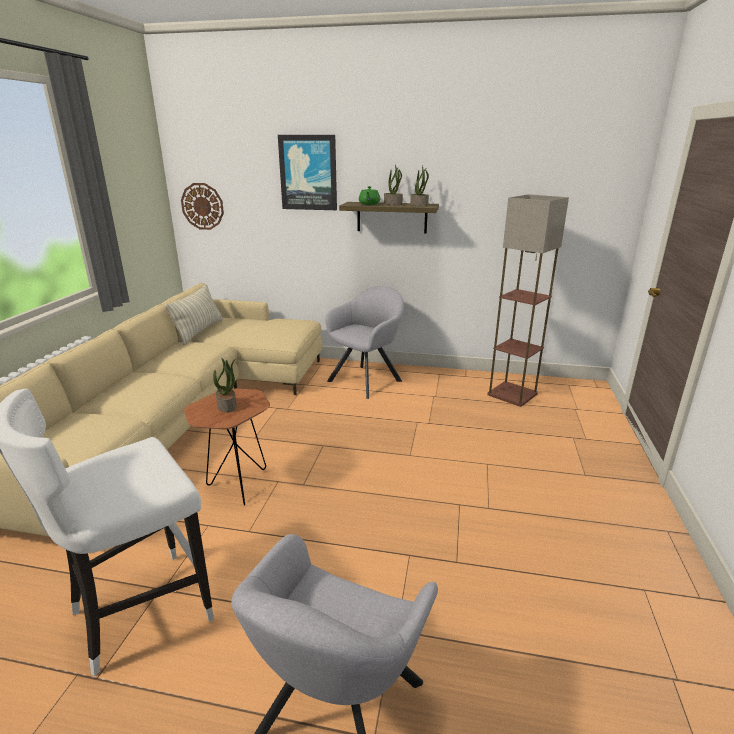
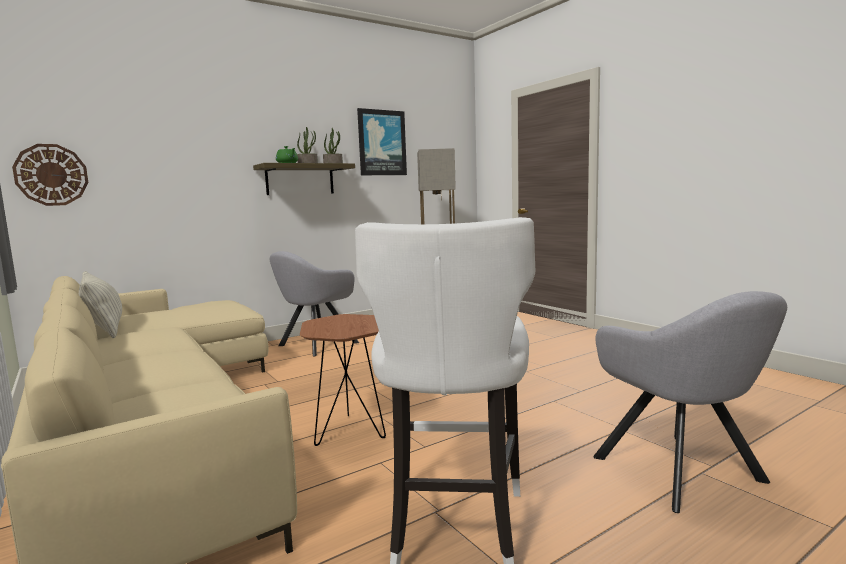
camera: 45 degrees left, 15 degrees down
potted plant [213,358,237,413] -> none
picture [278,135,337,210] -> picture moved to [357,108,407,175]
grey armchair [325,286,404,399] -> grey armchair turned 135 degrees counterclockwise [270,251,359,356]

